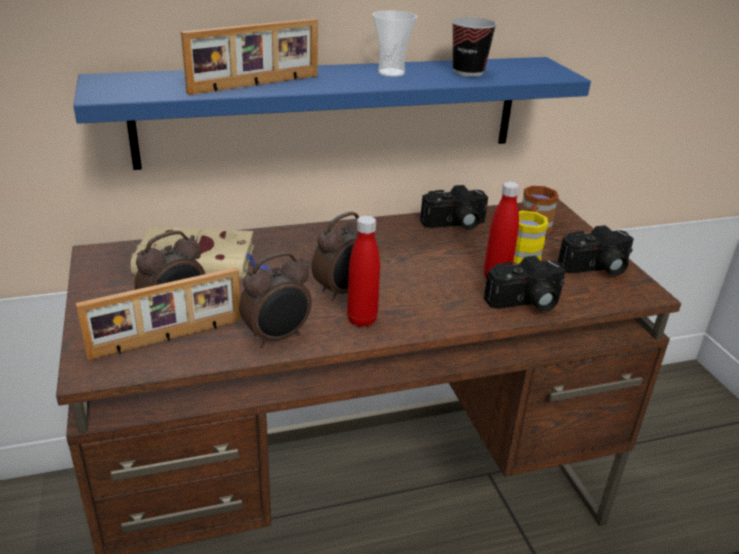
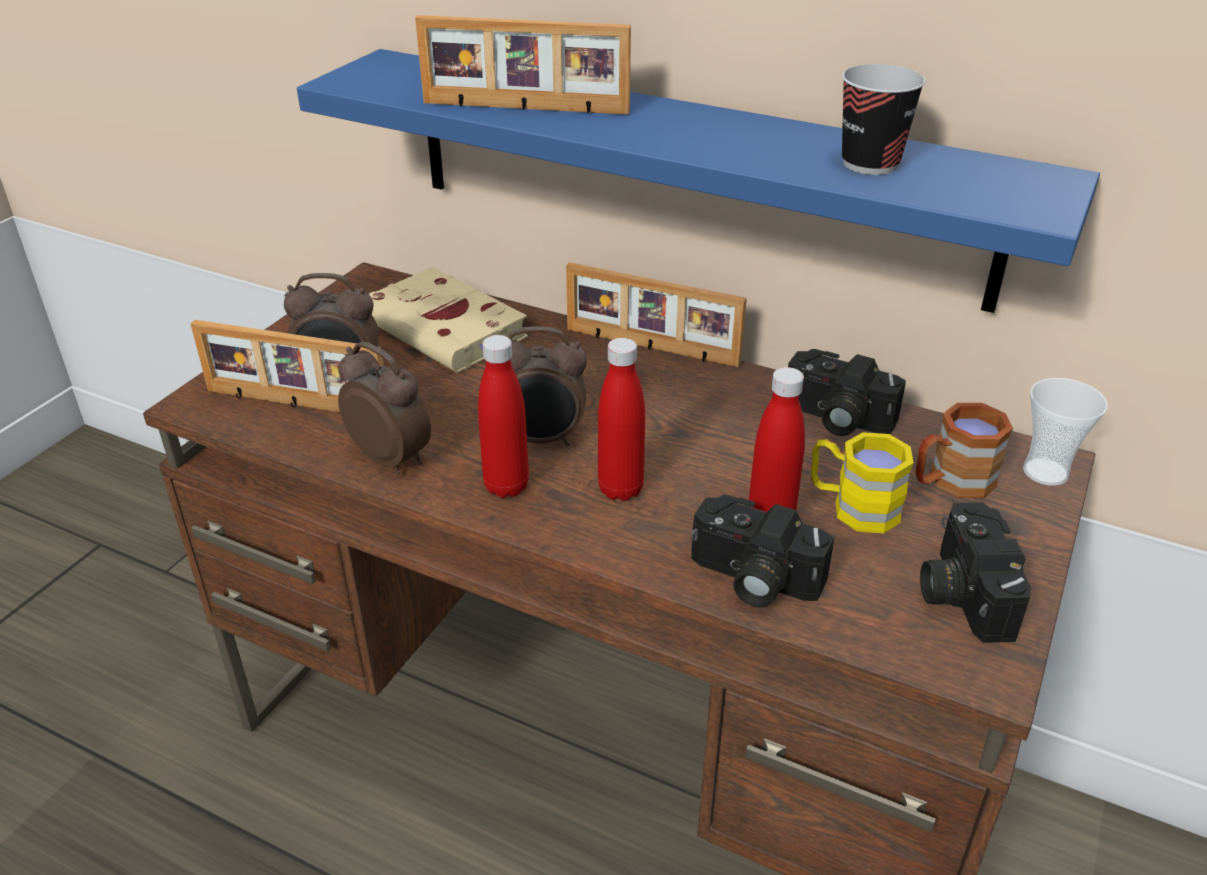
camera: 45 degrees right, 5 degrees up
alarm clock [239,252,312,348] -> alarm clock turned 150 degrees counterclockwise [338,342,431,475]
cup [372,10,417,77] -> cup moved to [1023,378,1108,486]
camera [558,225,634,276] -> camera turned 60 degrees clockwise [920,502,1031,643]
none -> picture frame [566,262,747,367]
none -> red bottle [598,338,645,501]

